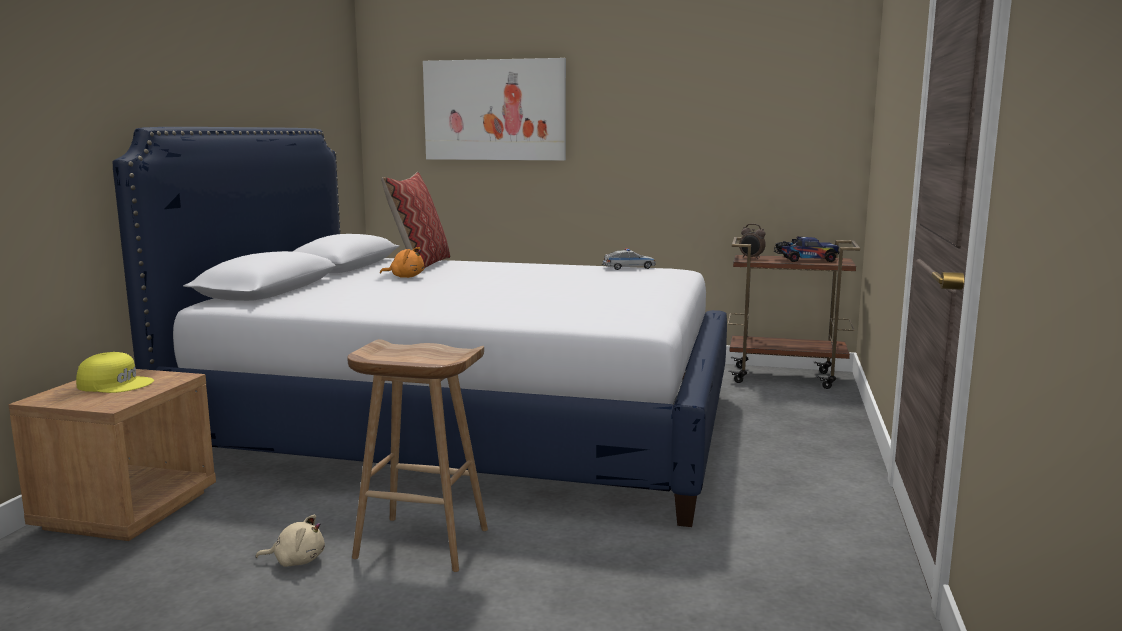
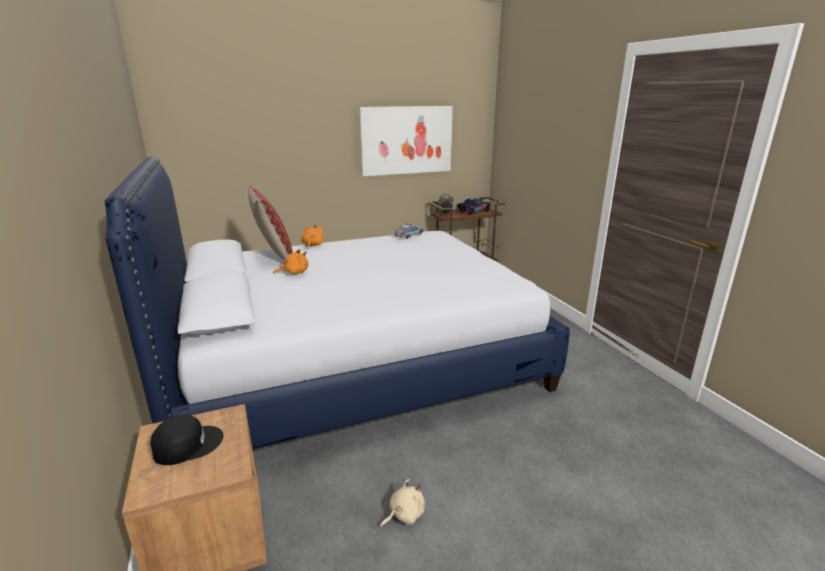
camera: 35 degrees left, 10 degrees up
yellow cap [76,352,154,393] -> black cap [150,415,223,465]
brown stool [347,339,488,572] -> none
picture [423,58,566,160] -> picture moved to [359,106,453,176]
none -> orange plush toy [301,225,324,249]

